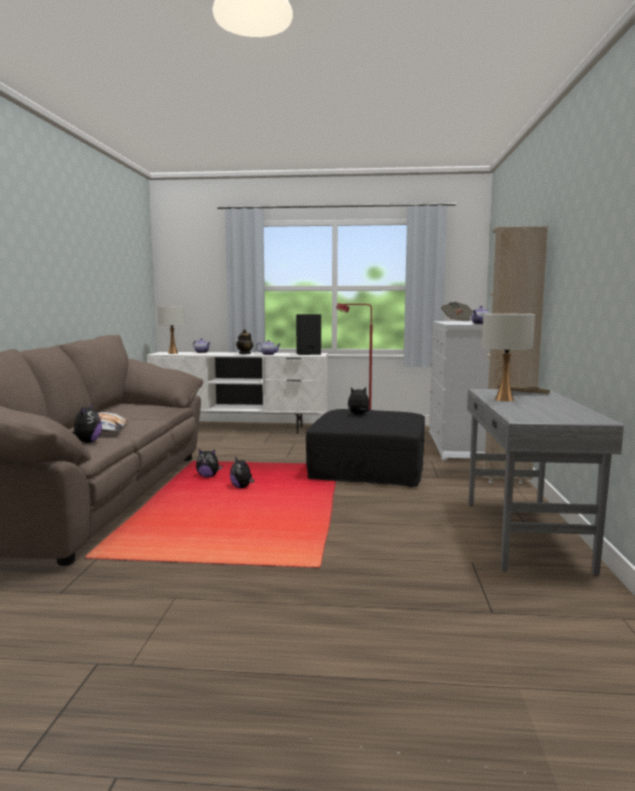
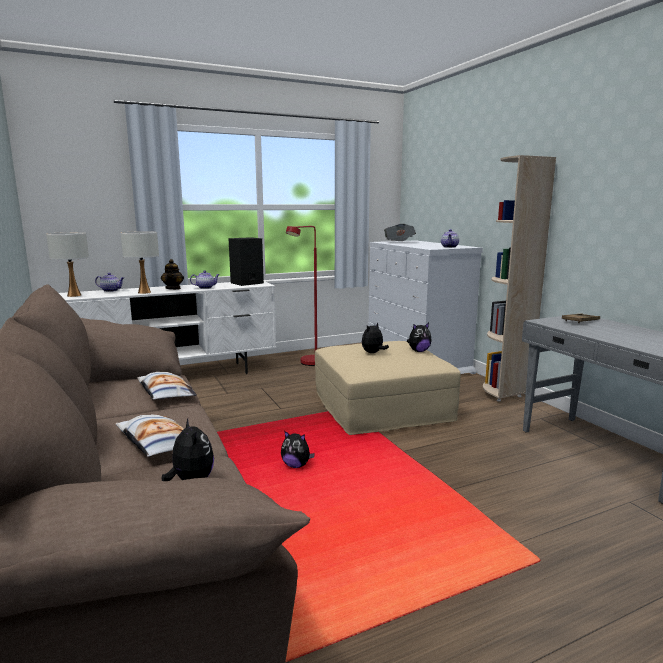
camera: 30 degrees left, 5 degrees up
plush toy [196,449,223,477] -> plush toy moved to [407,323,432,352]
black ottoman [306,409,425,487] -> beige ottoman [315,341,461,435]
white table lamp [482,314,535,402] -> white table lamp moved to [121,231,159,294]
none -> pillow [137,372,197,400]

